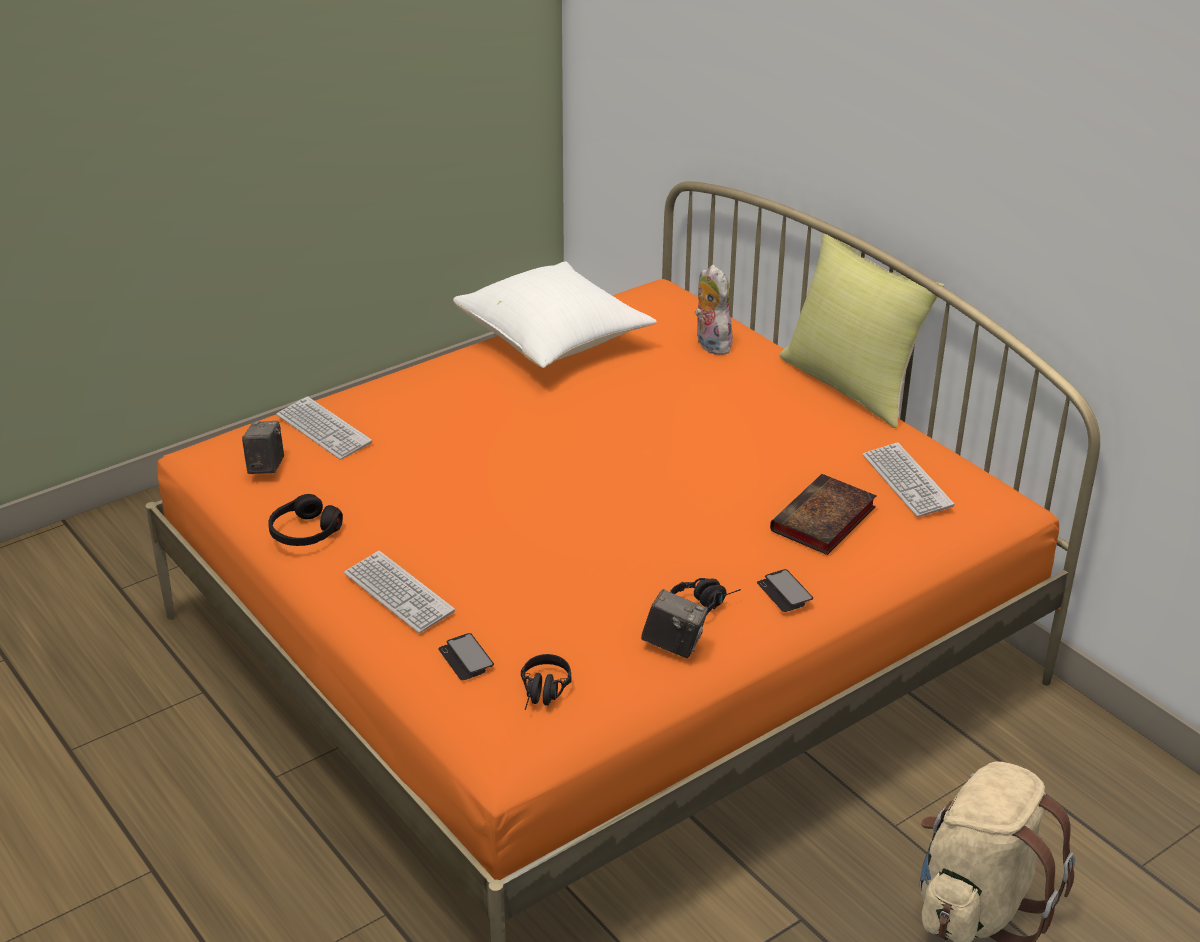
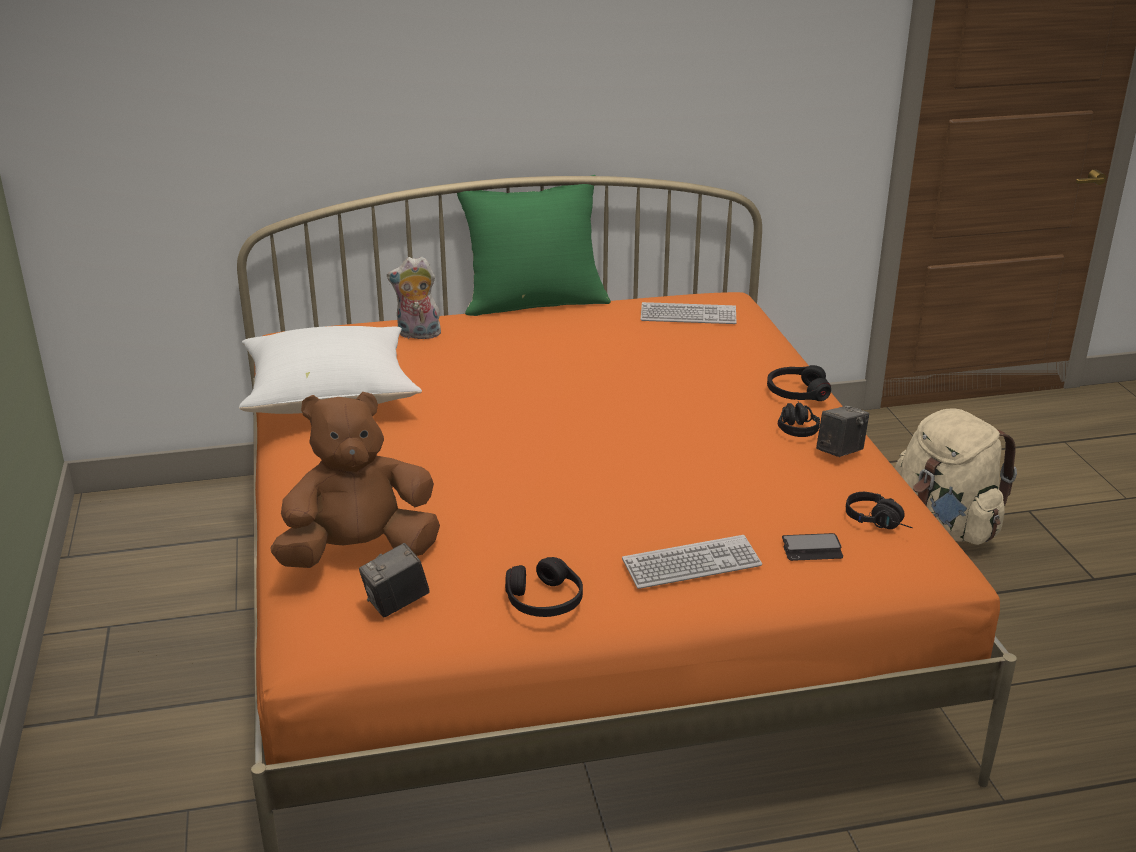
camera: 65 degrees left, 5 degrees down
camera [242,421,284,474] -> camera turned 60 degrees counterclockwise [359,543,430,617]
keyboard [277,396,372,460] -> brown plush toy [270,392,440,568]
phone [757,569,813,612] -> black headphones [767,365,831,401]
book [770,474,877,555] -> none
yellow pillow [780,233,944,428] -> green pillow [457,175,611,316]

